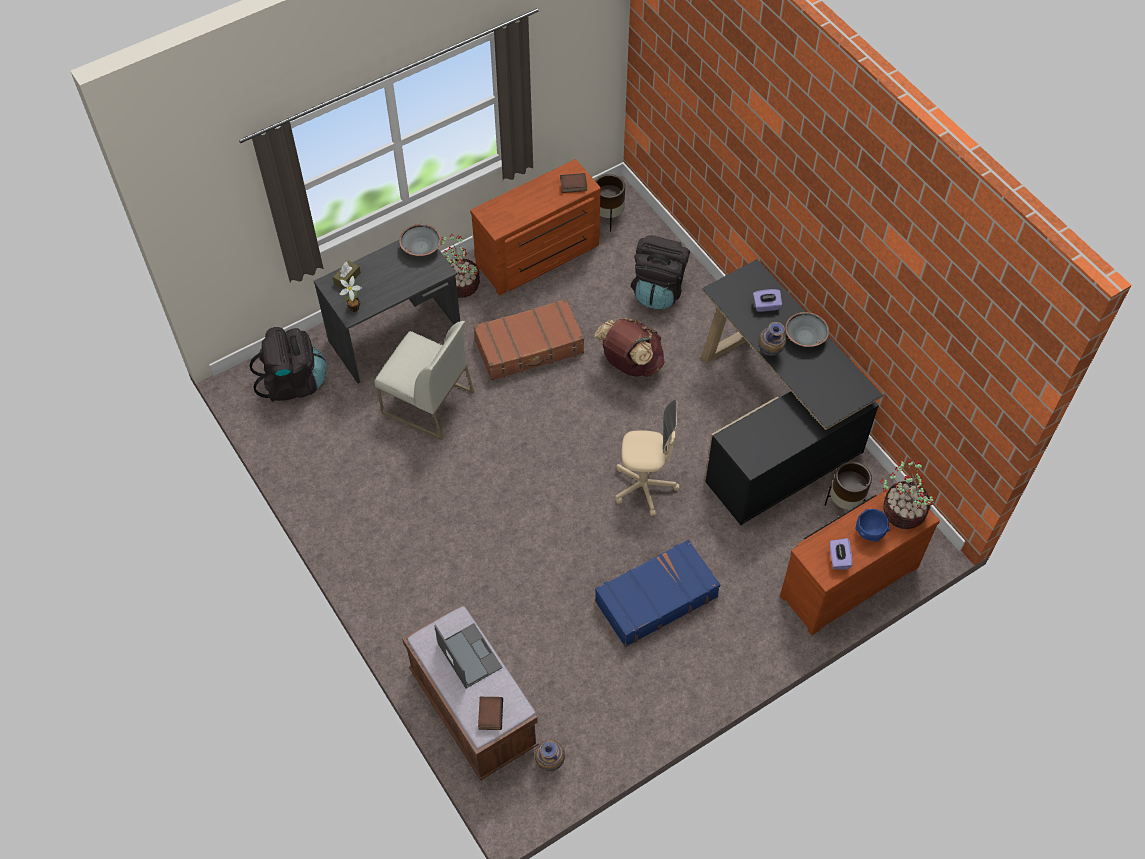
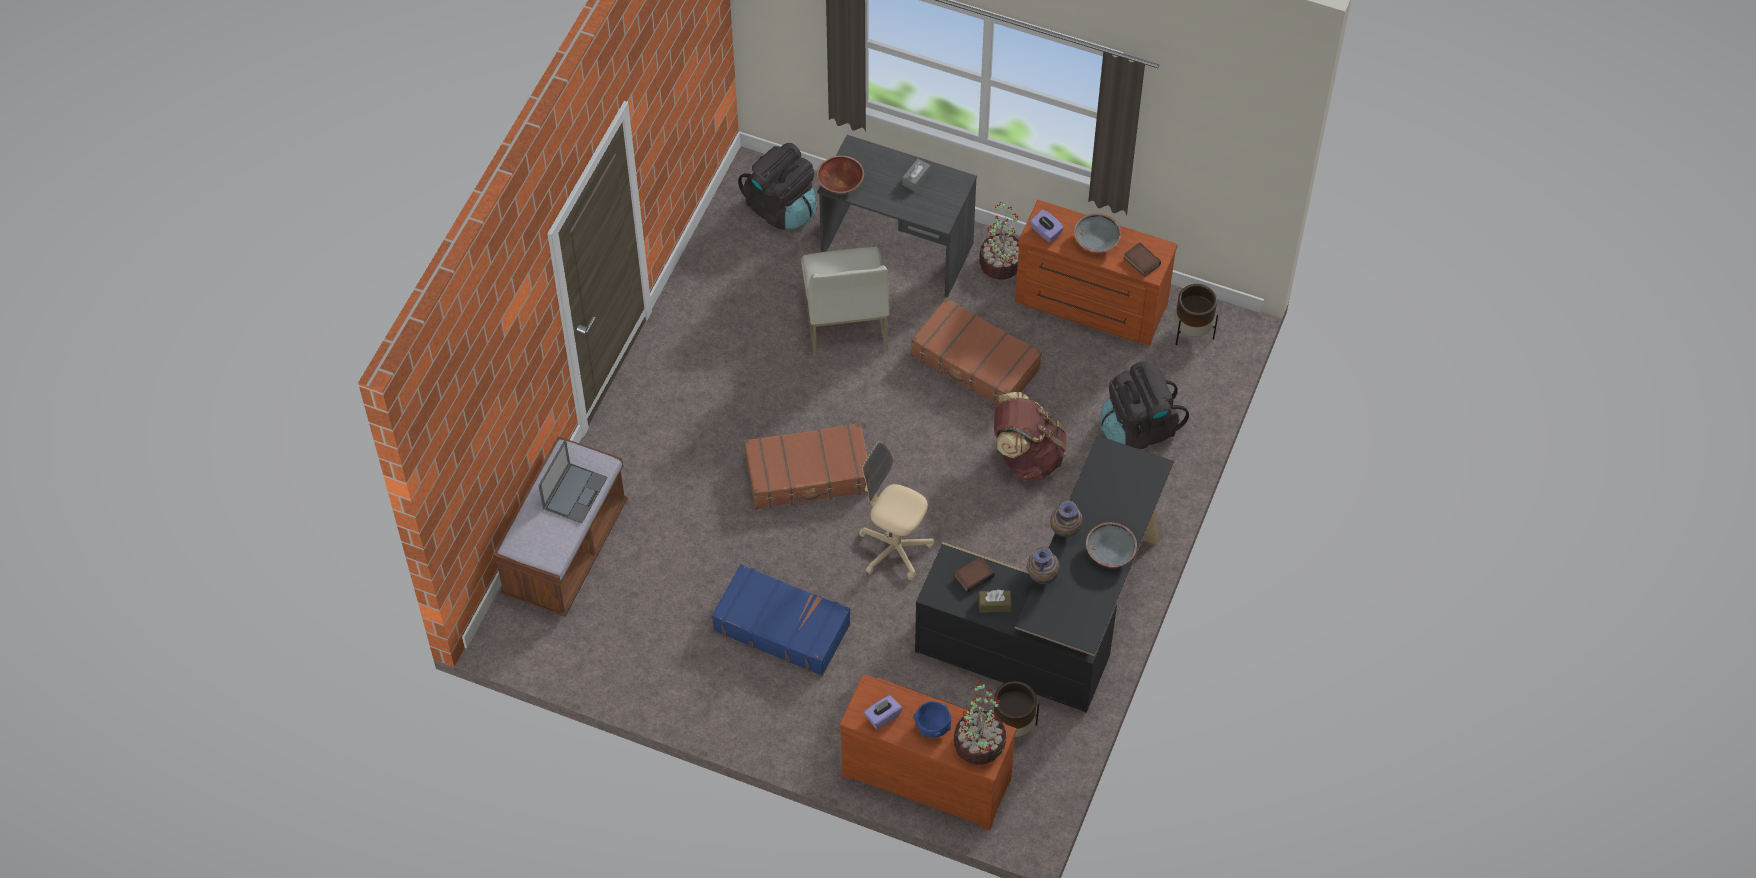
camera: 55 degrees right, 0 degrees up
brown tissue box [333,261,361,289] -> brown tissue box moved to [978,589,1011,613]
potted plant [339,276,362,312] -> brown bowl [817,155,864,193]
grey bowl [399,224,441,256] -> grey bowl moved to [1074,213,1121,253]
book [478,697,503,730] -> book moved to [954,557,995,593]
vase [535,740,565,771] -> vase moved to [1027,546,1060,584]
beige office chair [615,400,680,516] -> beige office chair turned 150 degrees clockwise [859,442,934,580]
purple tissue box [753,289,782,312] -> purple tissue box moved to [1030,209,1064,243]
none -> brown suitcase [744,423,868,509]
none -> grey tissue box [902,159,931,191]

